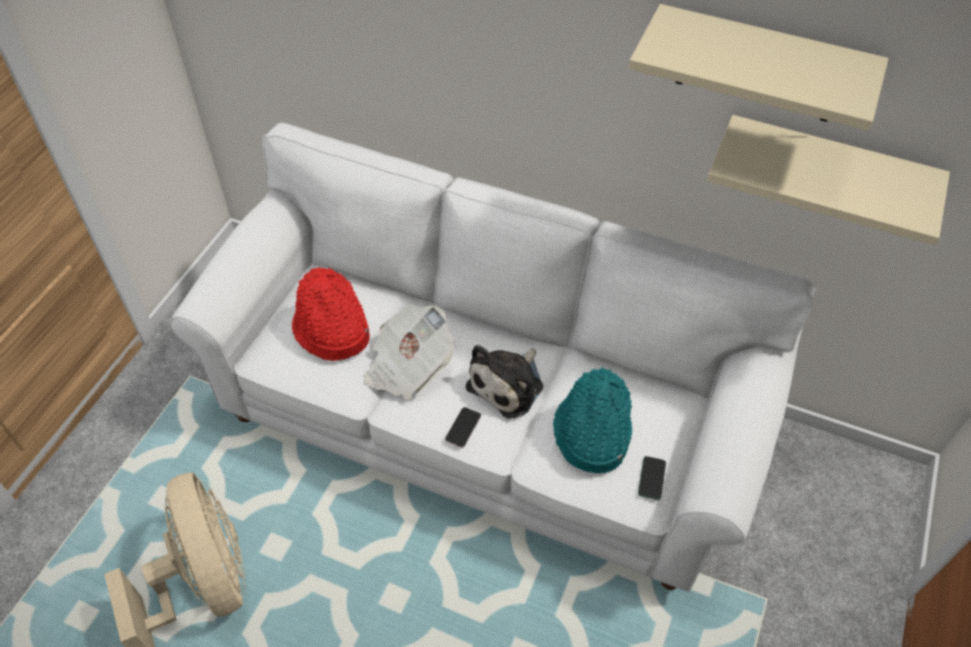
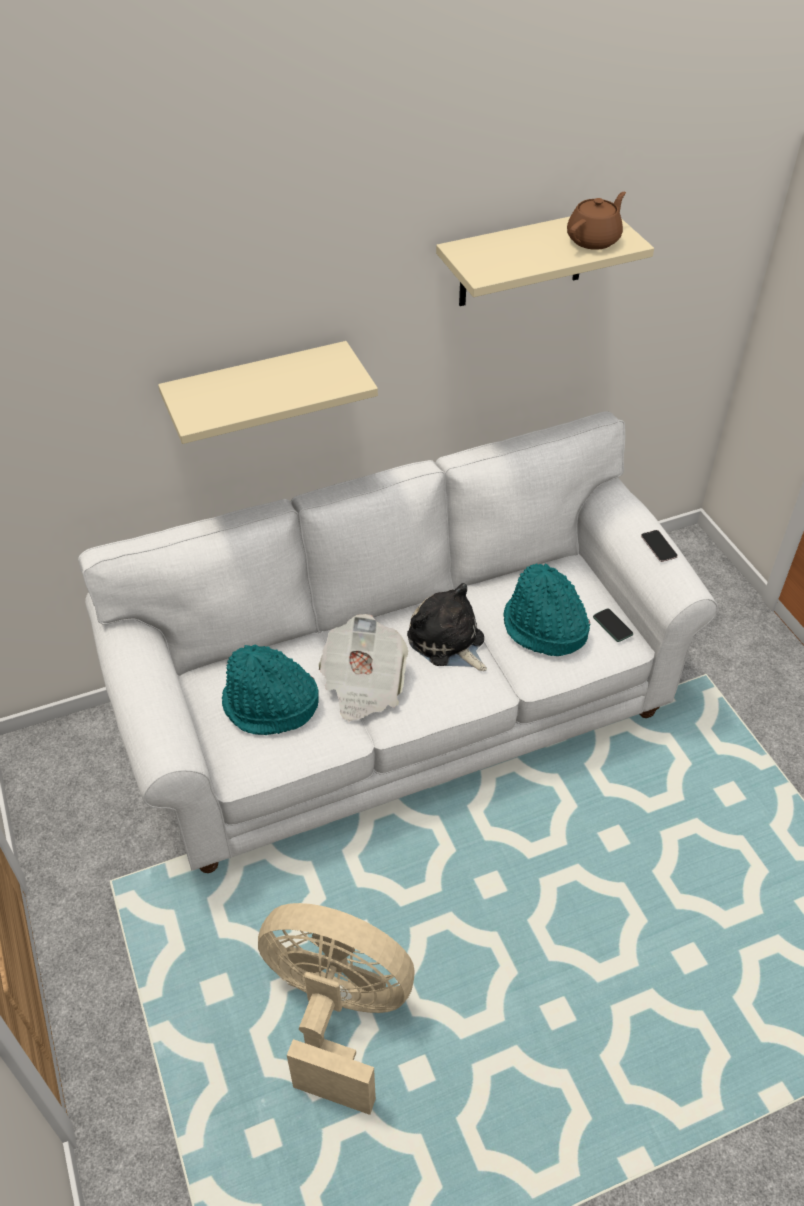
camera: 45 degrees left, 5 degrees down
red hat [292,267,370,361] -> turquoise hat [222,645,319,735]
phone [445,407,481,448] -> phone moved to [641,530,678,562]
plush toy [466,345,543,419] -> plush toy turned 150 degrees clockwise [407,583,487,671]
beige shelf [707,115,950,245] -> beige shelf moved to [158,341,378,444]
none -> brown teapot [567,192,626,250]

